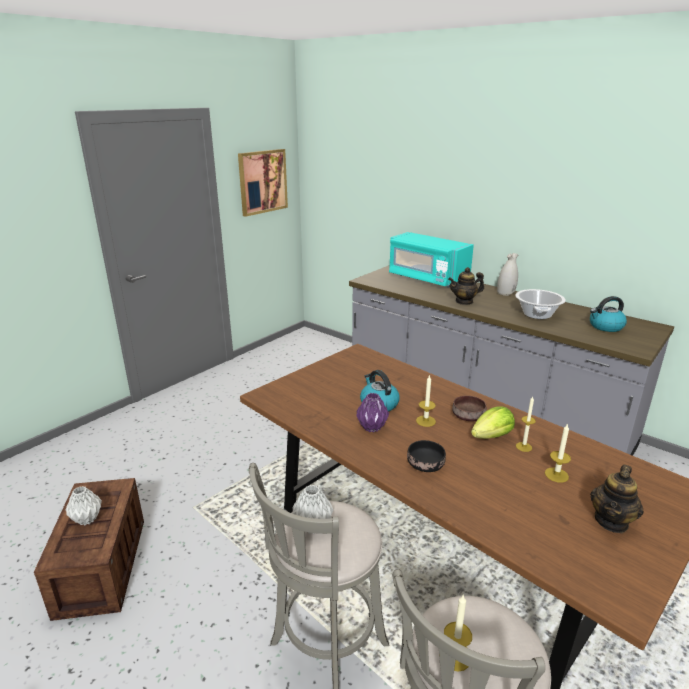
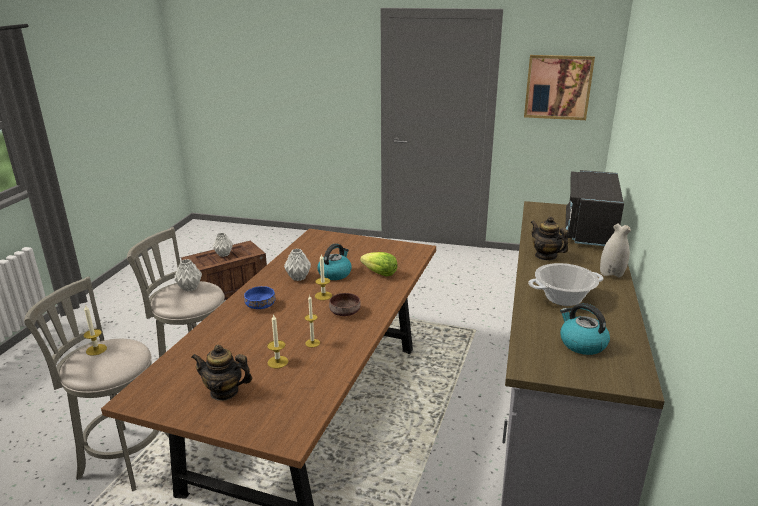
camera: 65 degrees right, 0 degrees up
purple vase [356,393,389,432] -> grey vase [284,249,311,281]
turquoise microwave [389,232,474,287] -> black microwave [565,170,624,246]
black bowl [407,440,446,472] -> blue bowl [244,286,275,309]
lettuce [471,406,515,439] -> lettuce moved to [360,252,398,277]

